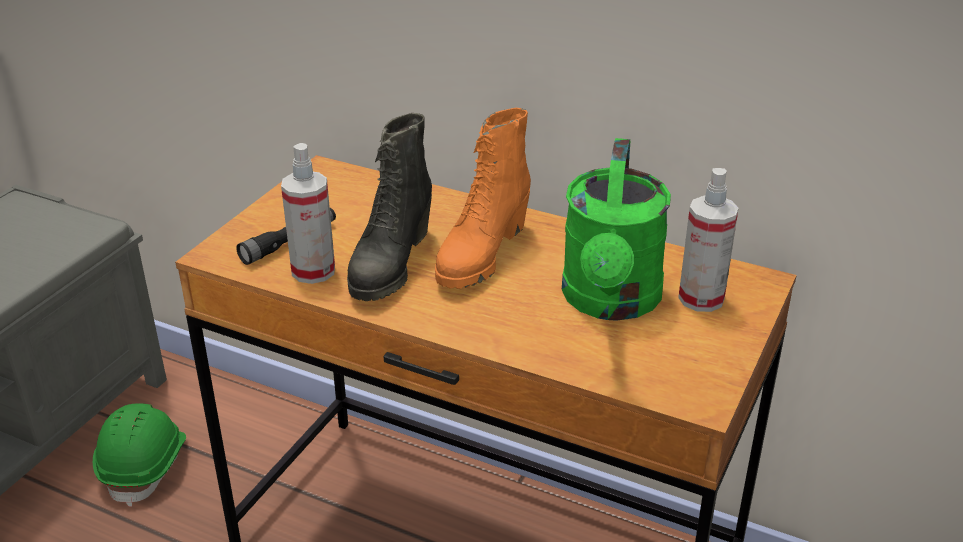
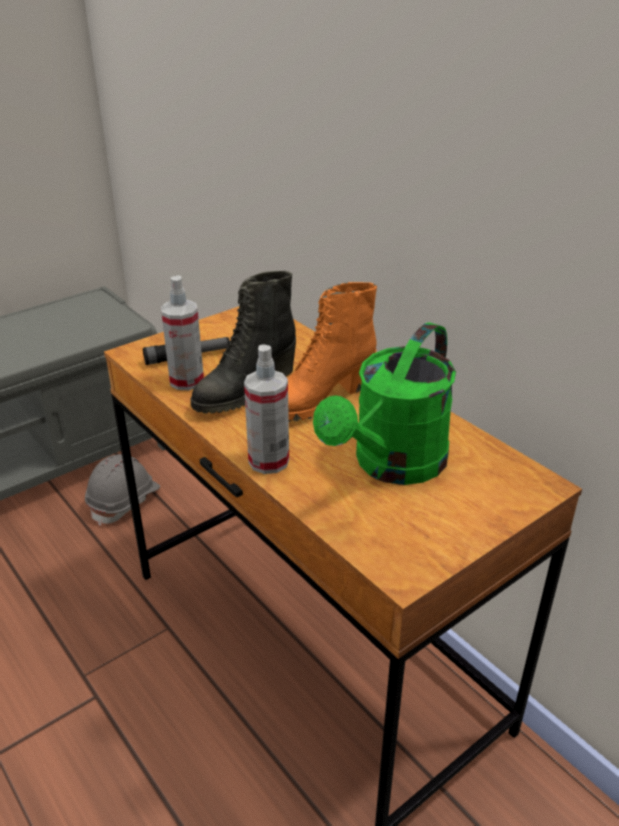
camera: 25 degrees right, 0 degrees up
green hard hat [93,403,186,507] -> grey hard hat [85,454,160,526]
spray bottle [678,168,739,312] -> spray bottle moved to [244,344,289,474]

